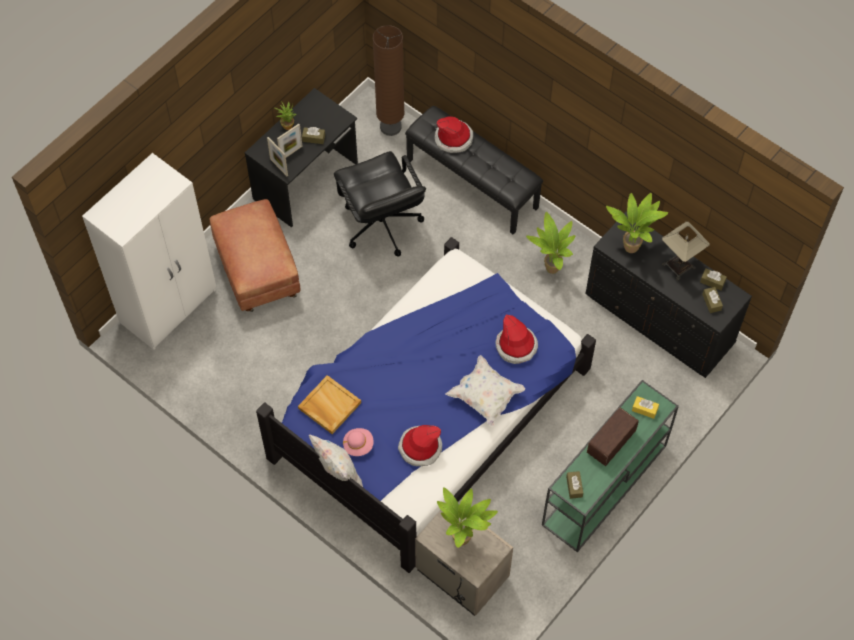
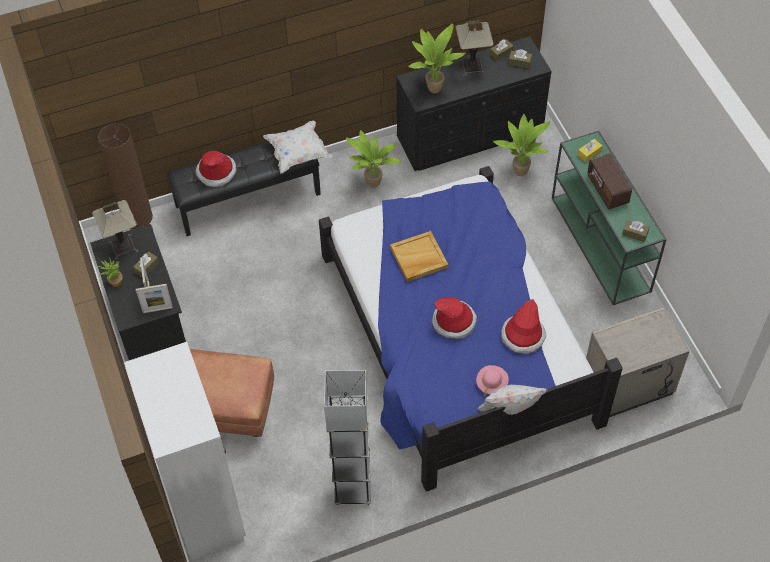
camera: 60 degrees left, 5 degrees down
beige tray [298,375,361,434] -> beige tray moved to [390,231,448,282]
black office chair [334,151,426,257] -> none
potted plant [437,487,498,548] -> potted plant moved to [493,114,550,176]
white pillow [446,355,525,427] -> white pillow moved to [263,121,332,173]
hat [496,315,538,364] -> hat moved to [432,297,477,339]
none -> table lamp [92,200,139,260]
none -> grey floor lamp [324,370,371,505]

